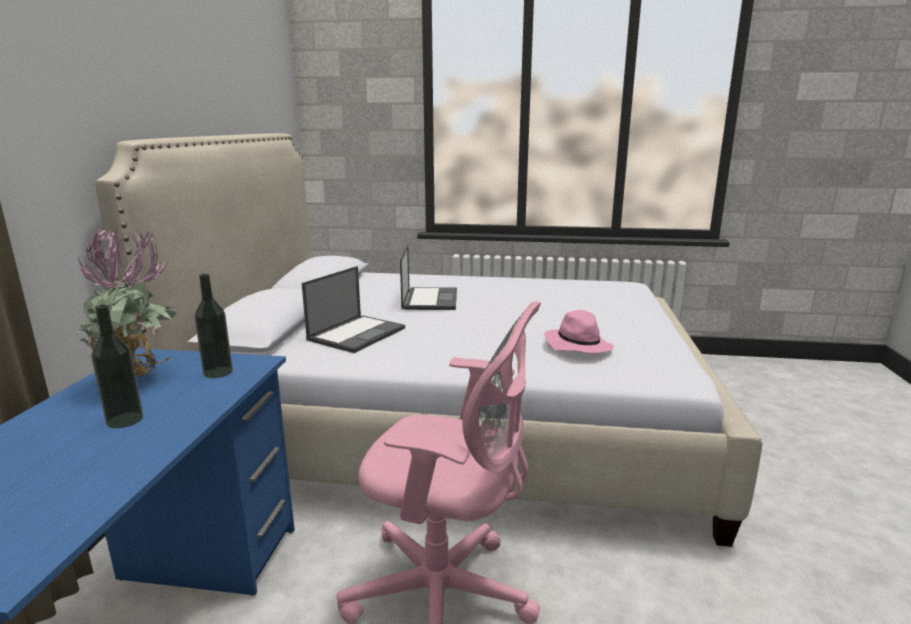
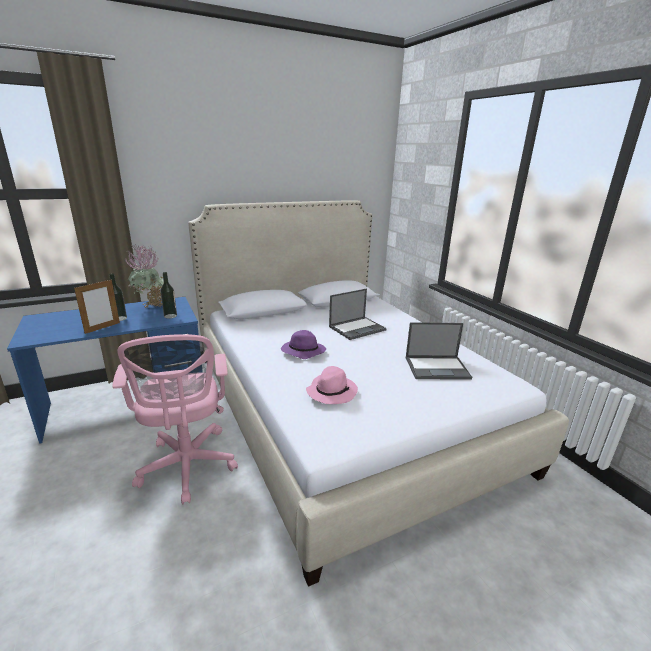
camera: 55 degrees right, 5 degrees up
laptop [302,266,405,353] -> laptop moved to [406,322,472,379]
none -> picture frame [74,280,120,334]
none -> purple hat [281,330,326,359]

